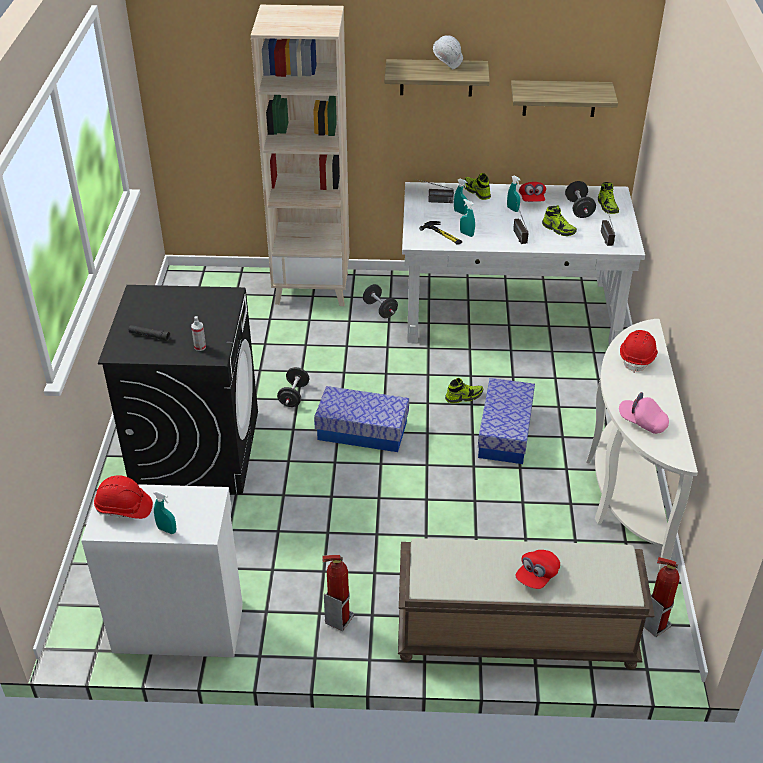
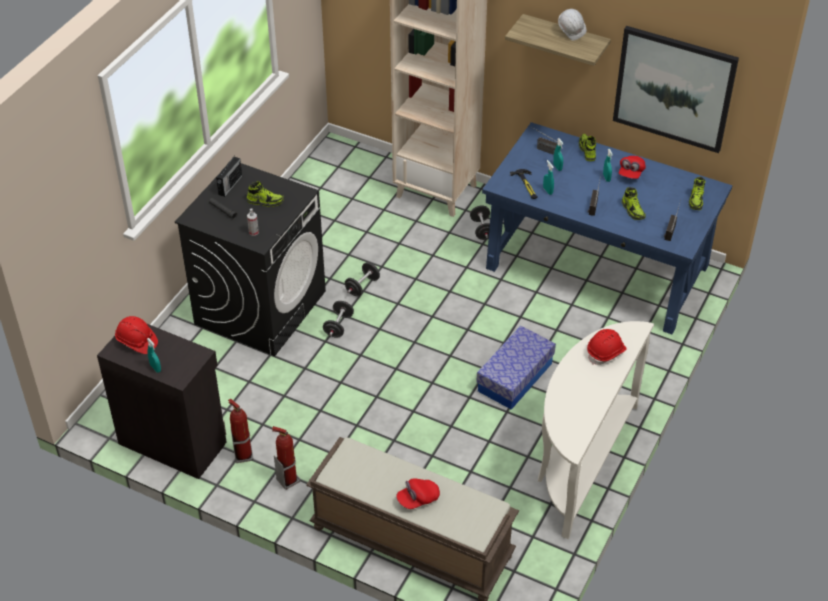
camera: 25 degrees right, 5 degrees up
white cabinet [81,483,243,657] -> black cabinet [97,323,227,479]
storage box [314,386,409,452] -> none
white desk [402,182,645,345] -> blue desk [482,122,733,334]
shoe [445,378,483,403] -> shoe moved to [247,181,284,207]
shelf [511,80,618,117] -> picture [613,26,739,153]
black dumbbell [565,181,596,218] -> black dumbbell moved to [323,301,354,338]
pink cap [619,392,669,434] -> none
fire extinguisher [644,557,679,637] -> fire extinguisher moved to [228,398,253,463]
none -> radio [216,156,242,197]

